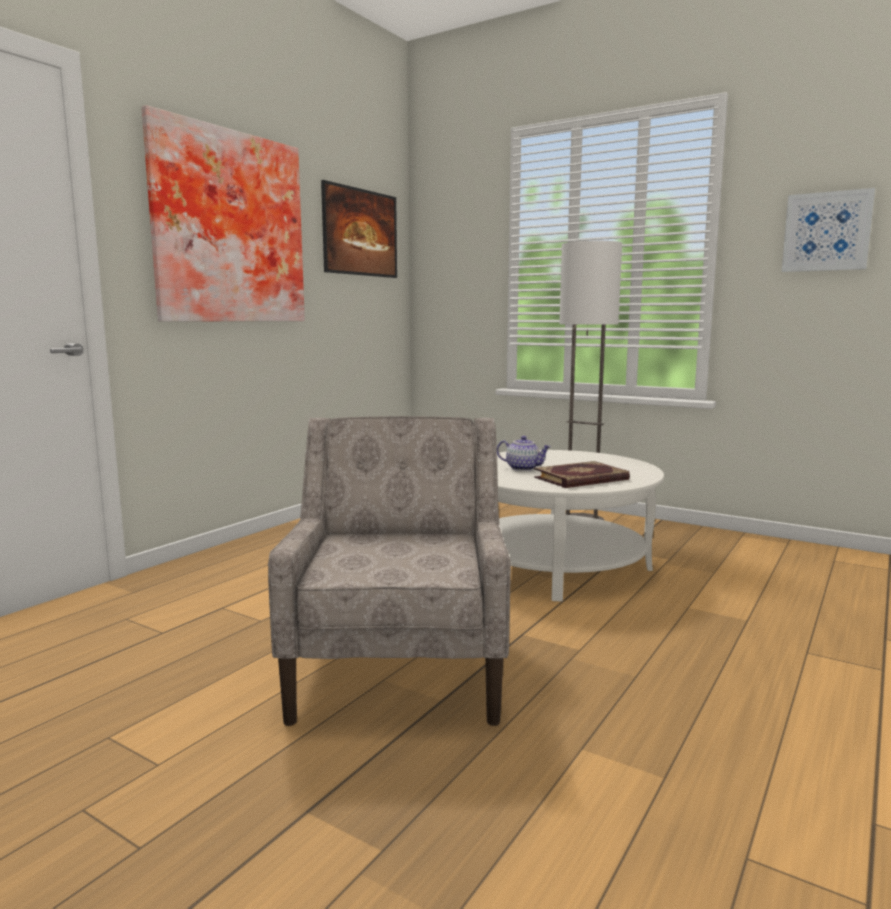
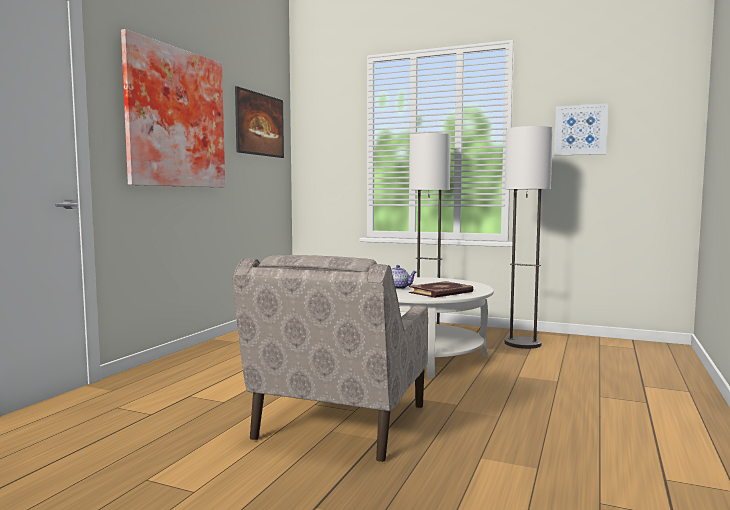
camera: 10 degrees left, 5 degrees down
beige armchair [268,416,511,726] -> beige armchair turned 150 degrees counterclockwise [233,255,428,462]
none -> floor lamp [504,126,553,349]

